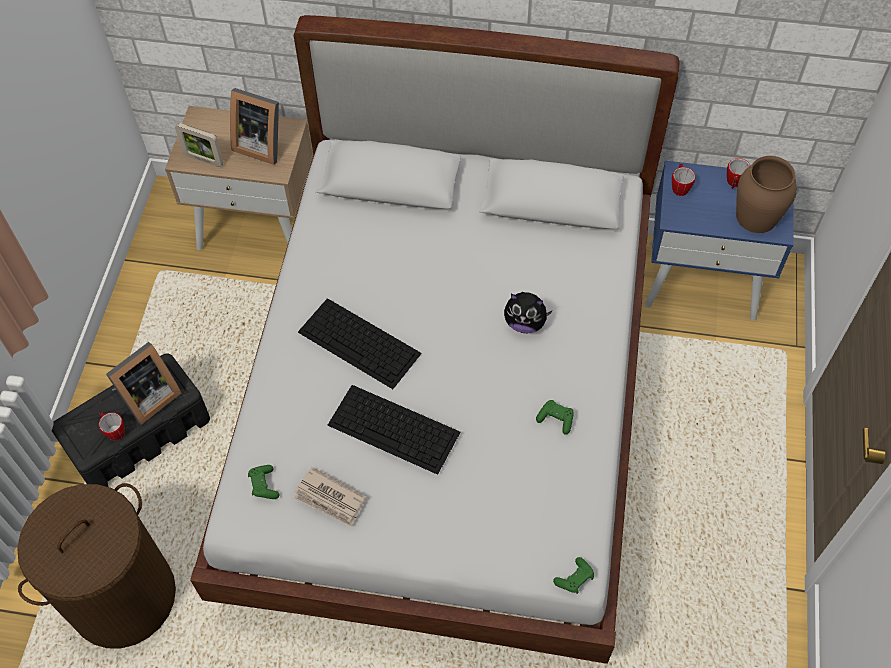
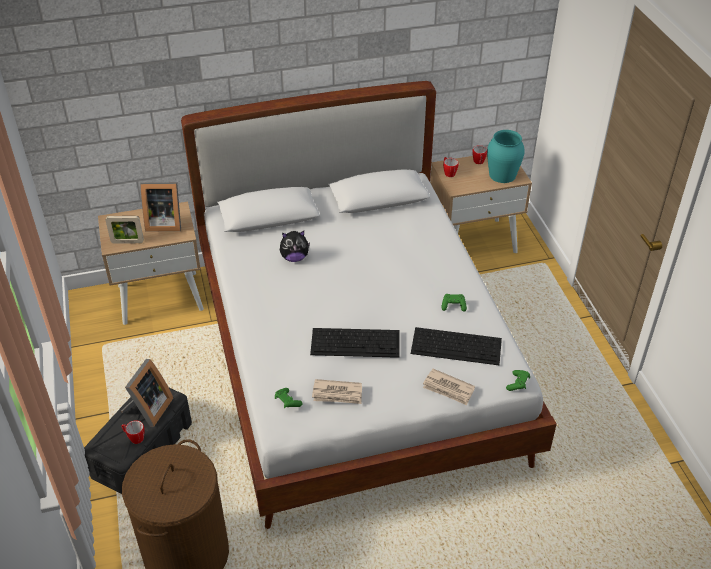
camera: 25 degrees left, 15 degrees down
keyboard [298,298,422,389] -> keyboard moved to [411,327,502,365]
plush toy [504,292,553,333] -> plush toy moved to [280,231,310,262]
blue nightstand [645,161,794,321] -> beige nightstand [430,156,532,253]
brown vase [736,156,797,233] -> turquoise vase [487,130,525,183]
none -> newspaper [423,369,475,405]

